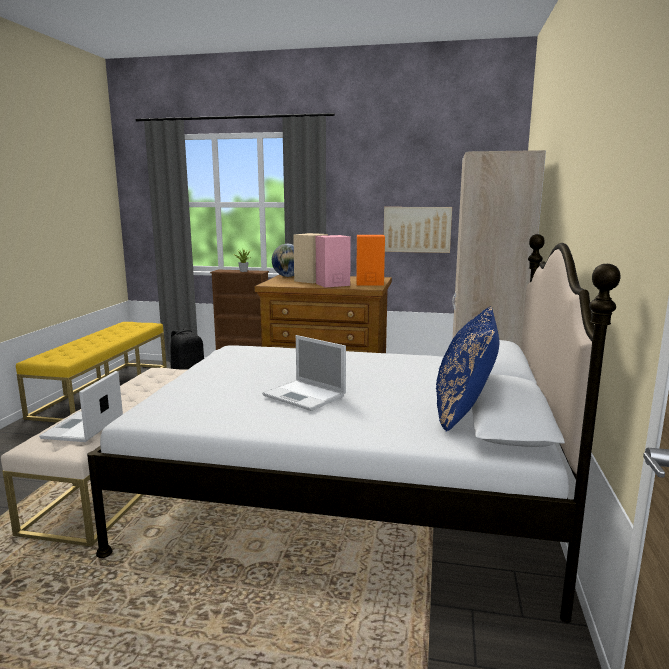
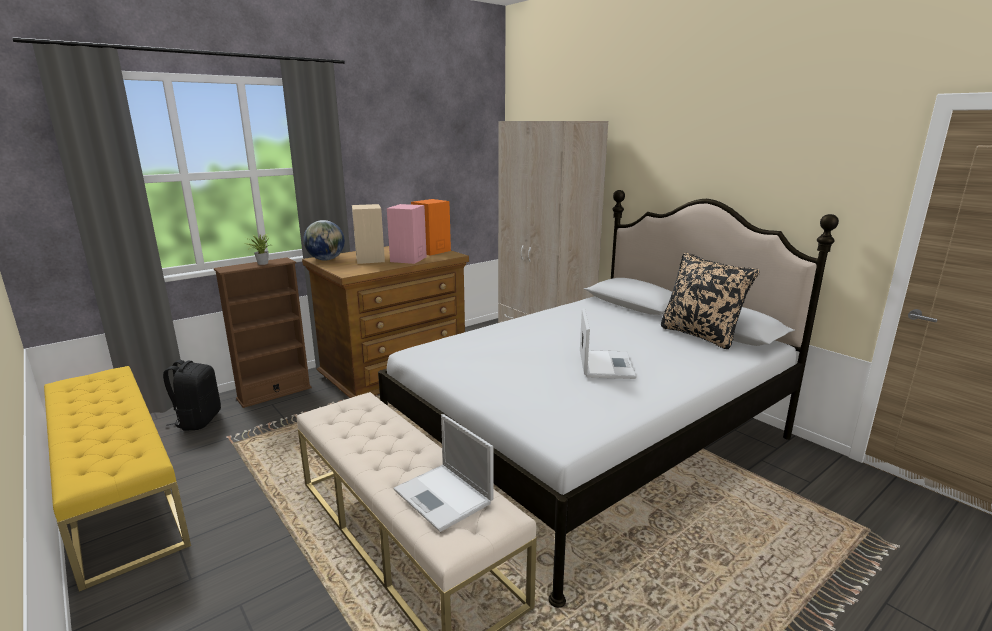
camera: 50 degrees left, 5 degrees up
laptop [262,335,346,411] -> laptop turned 75 degrees counterclockwise [580,308,637,379]
picture [384,207,452,253] -> none
blue pillow [436,307,499,431] -> black pillow [661,253,760,350]

